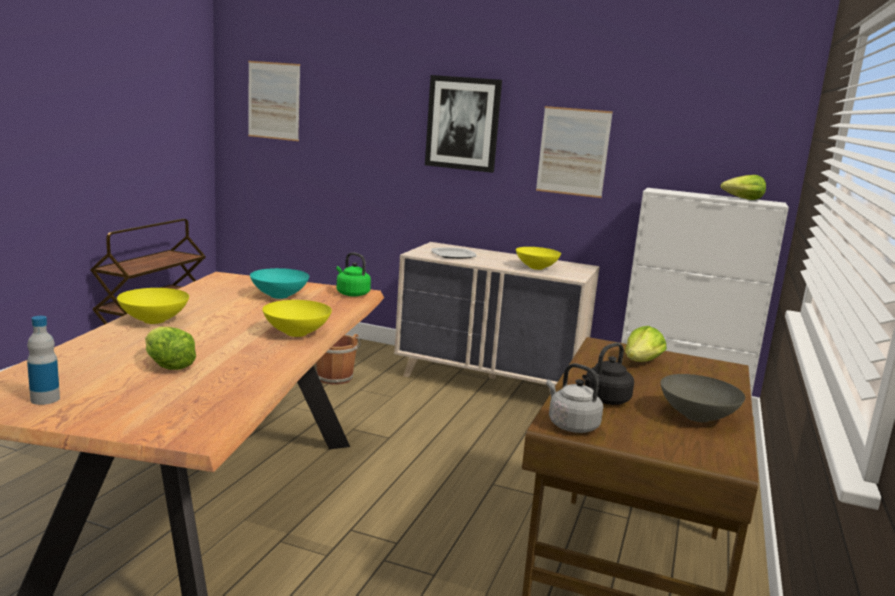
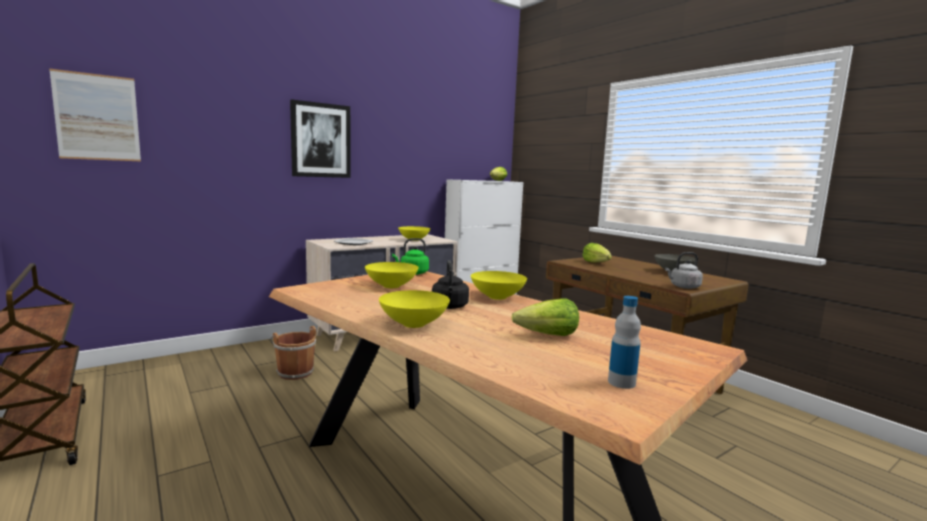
camera: 55 degrees left, 5 degrees down
turquoise bowl [250,268,309,299] -> yellow bowl [365,262,419,288]
picture [536,106,613,198] -> none
black kettle [582,343,634,405] -> black kettle moved to [432,260,469,309]

